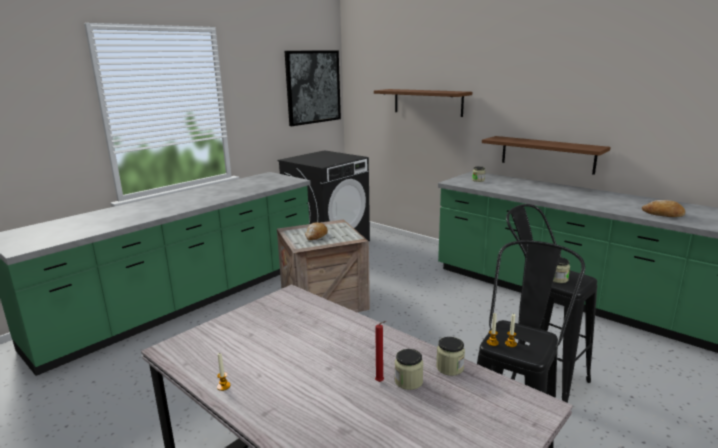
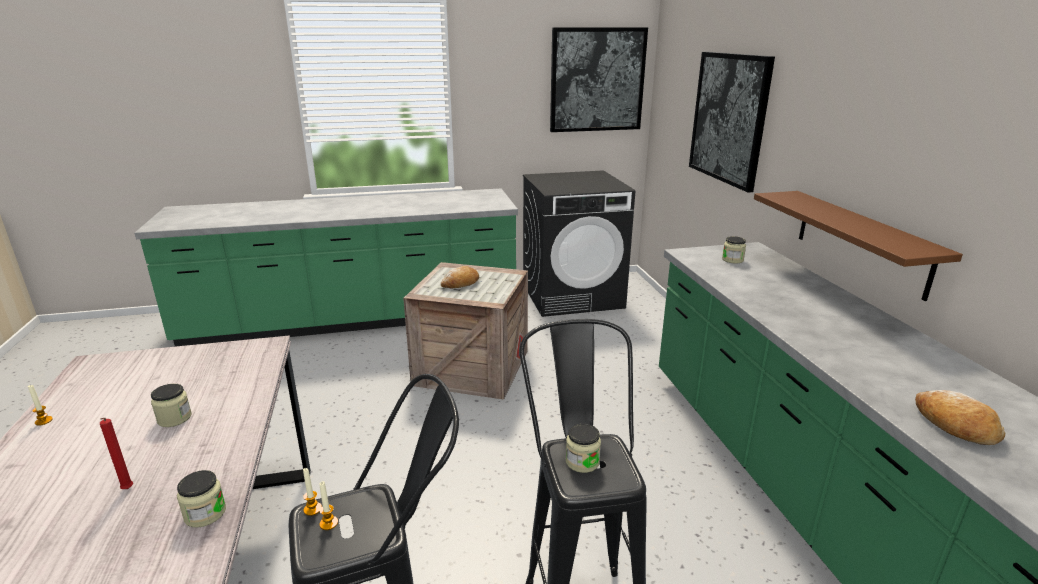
camera: 35 degrees right, 5 degrees up
brown shelf [374,89,472,117] -> picture [689,52,775,193]
jar [395,349,423,390] -> jar moved to [151,384,192,427]

